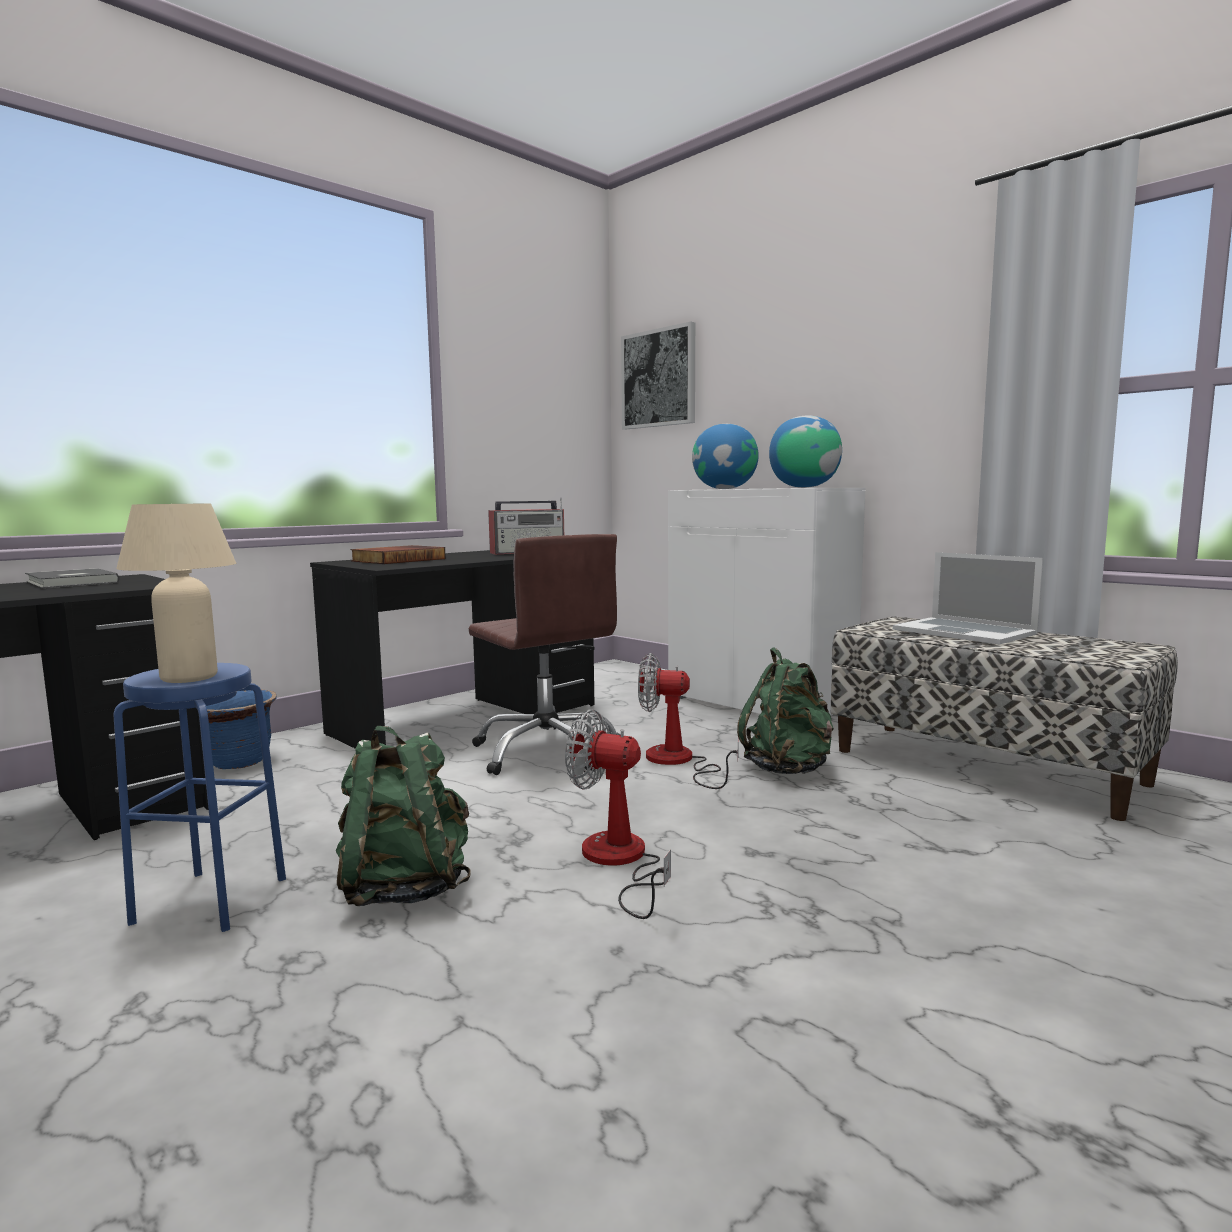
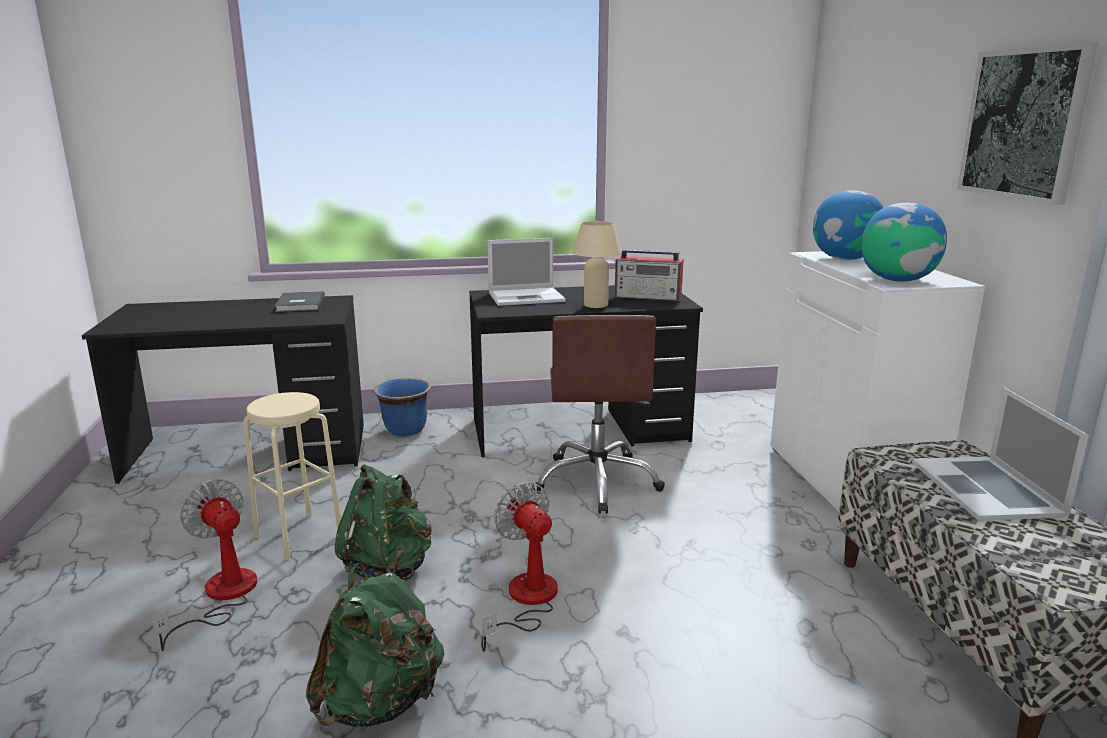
camera: 35 degrees right, 10 degrees up
blue stool [113,663,286,932] -> beige stool [243,392,341,560]
beige table lamp [116,503,236,683] -> beige table lamp moved to [572,221,622,308]
book [351,545,446,564] -> laptop [487,238,566,306]
picture [621,322,695,429] -> picture moved to [957,42,1098,205]
fan [638,653,739,789] -> fan moved to [151,479,257,651]
green backpack [737,647,834,774] -> green backpack moved to [306,563,444,727]

